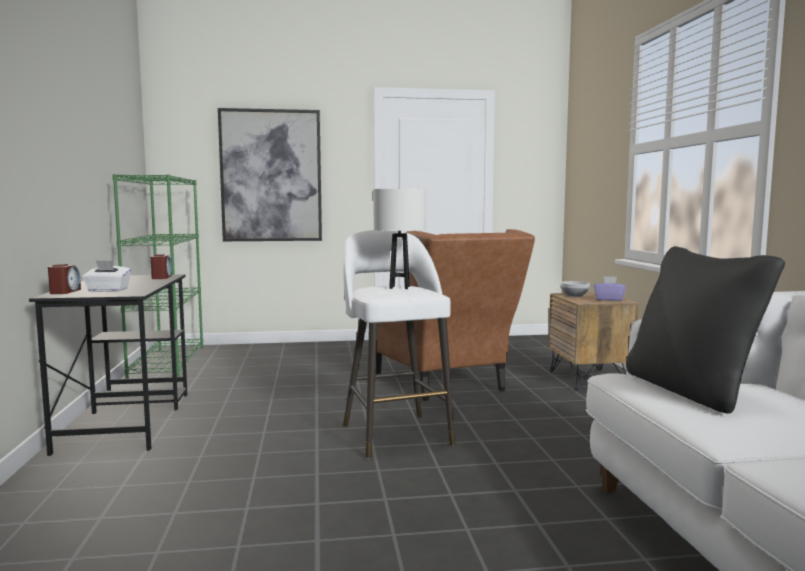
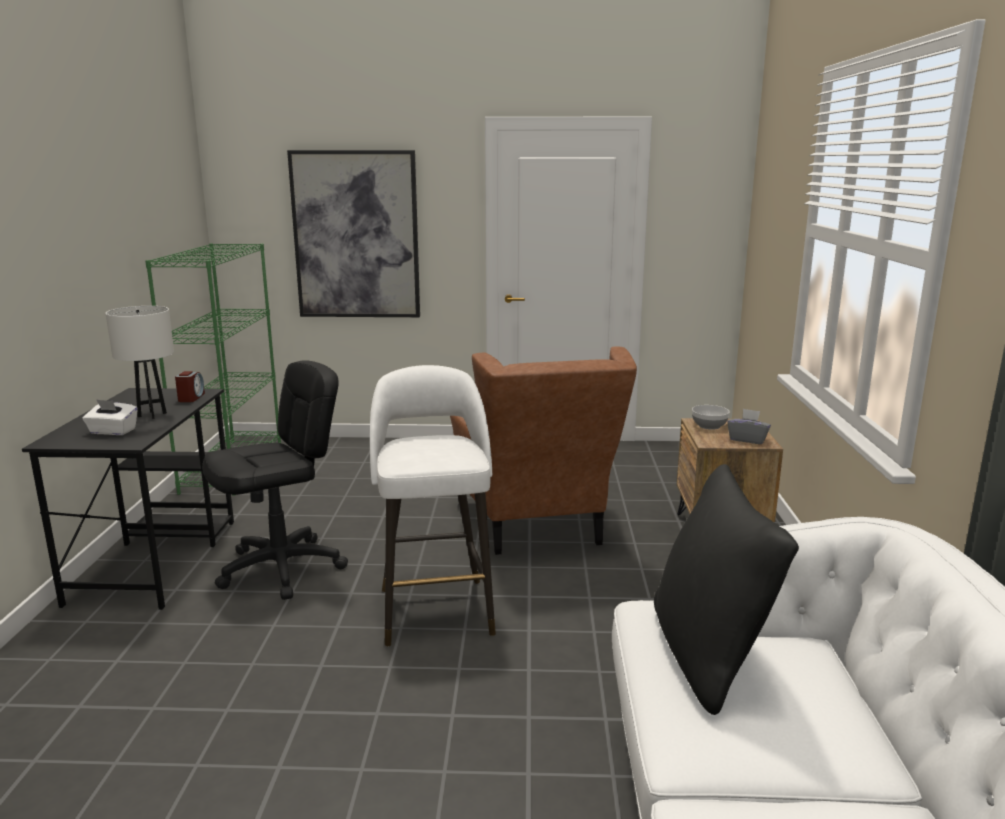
camera: 10 degrees right, 10 degrees up
alarm clock [48,264,81,294] -> none
white table lamp [373,188,426,289] -> white table lamp moved to [105,306,174,419]
purple tissue box [594,276,626,301] -> grey tissue box [727,409,771,444]
none -> black office chair [202,360,348,600]

